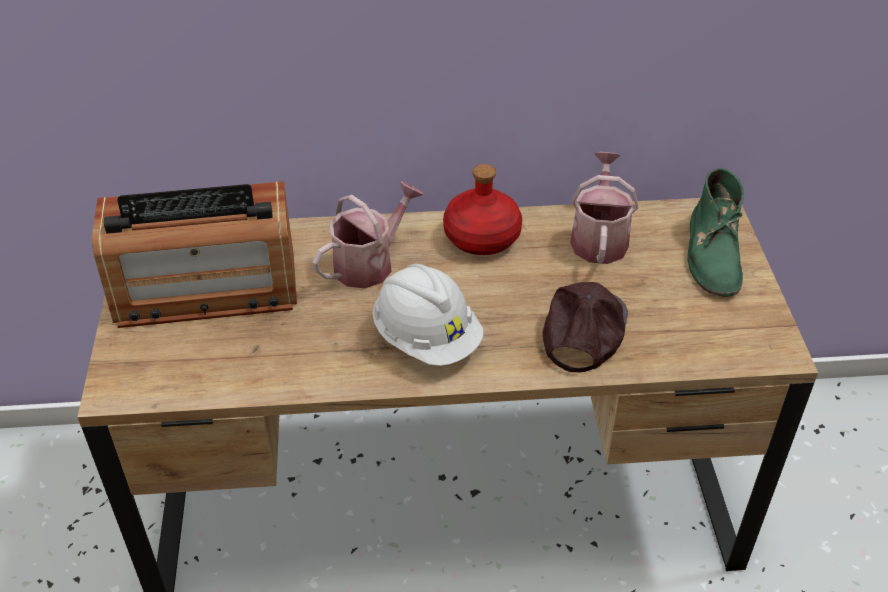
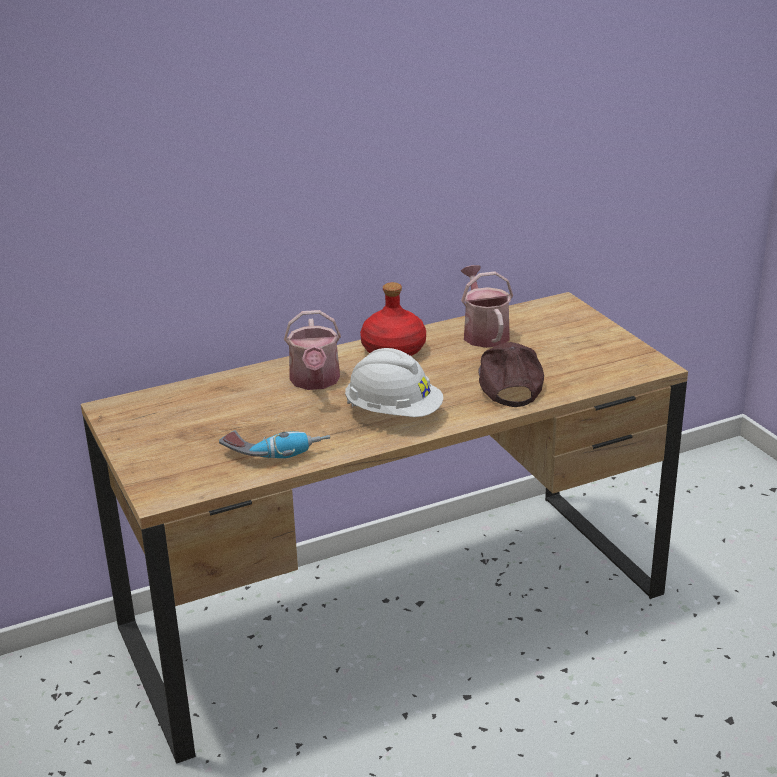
camera: 20 degrees left, 15 degrees down
radio [92,181,297,328] -> none
watering can [312,182,424,289] -> watering can turned 150 degrees clockwise [284,310,341,390]
green boot [688,168,744,297] -> none
none -> power drill [219,430,330,458]

